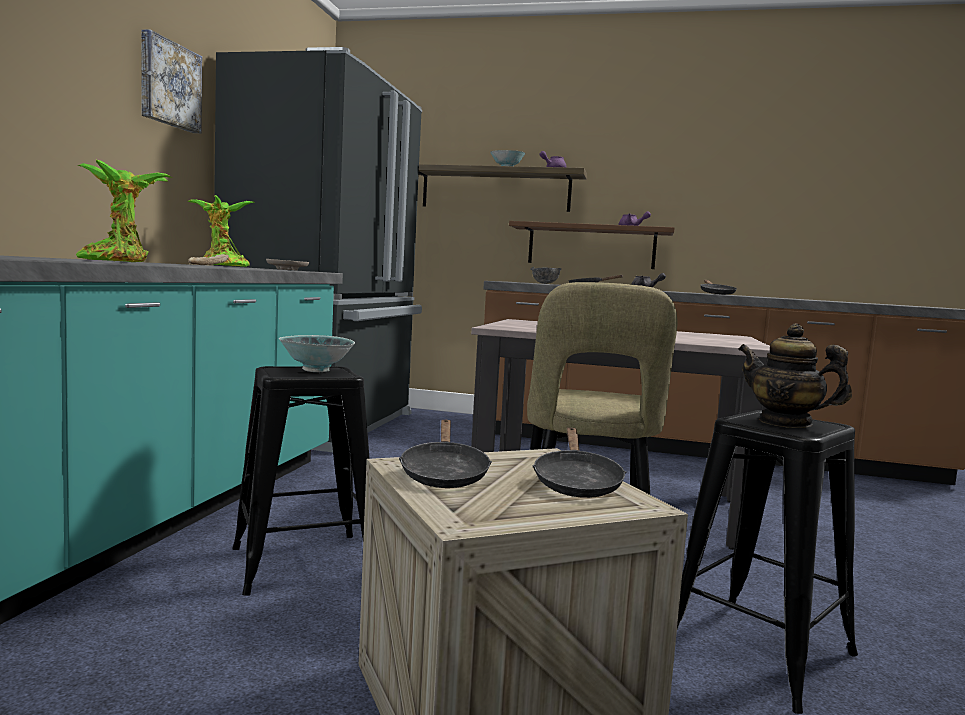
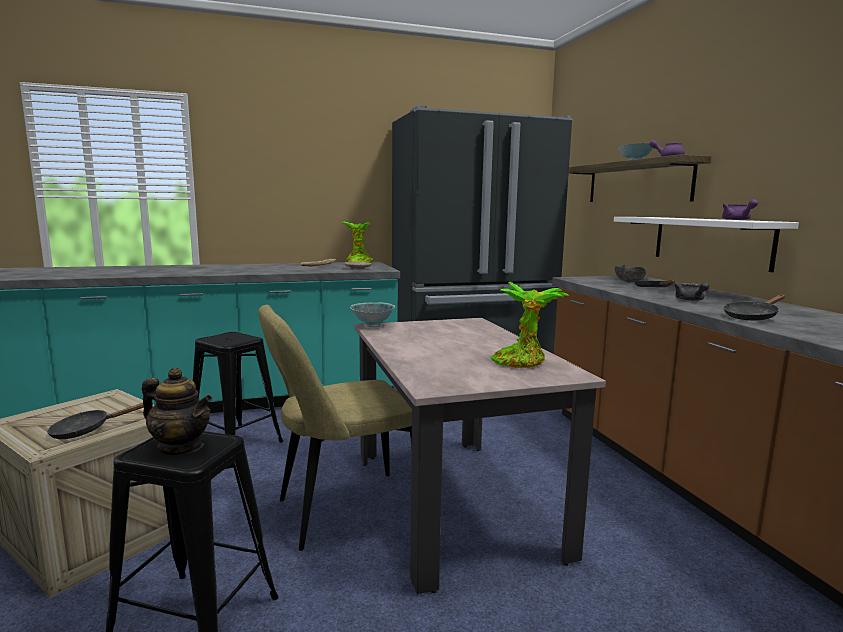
camera: 60 degrees right, 5 degrees up
potted plant [76,160,172,262] -> potted plant moved to [491,282,569,368]
picture [142,29,202,133] -> none
bowl [279,335,355,372] -> bowl moved to [350,302,395,327]
black frying pan [399,420,492,488] -> none
brown shelf [509,221,675,269] -> white shelf [614,217,799,272]
teapot [738,324,852,428] -> teapot turned 105 degrees clockwise [142,368,213,455]

